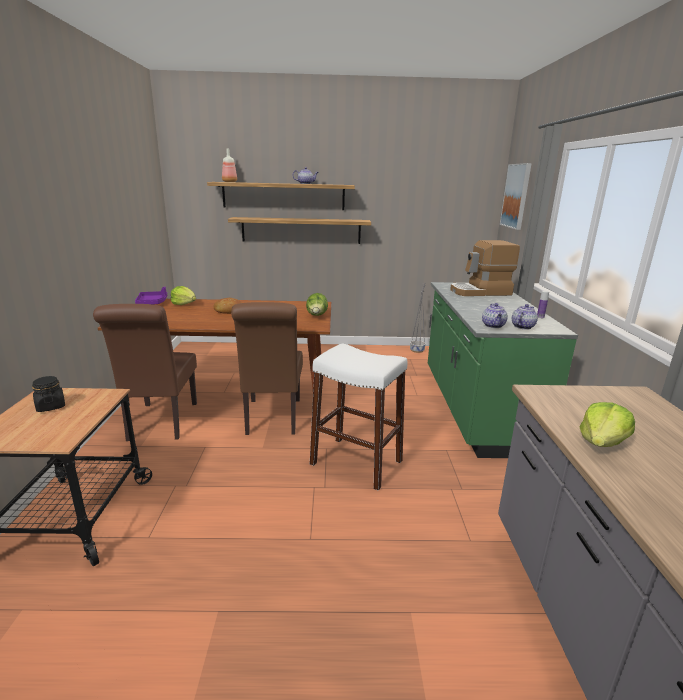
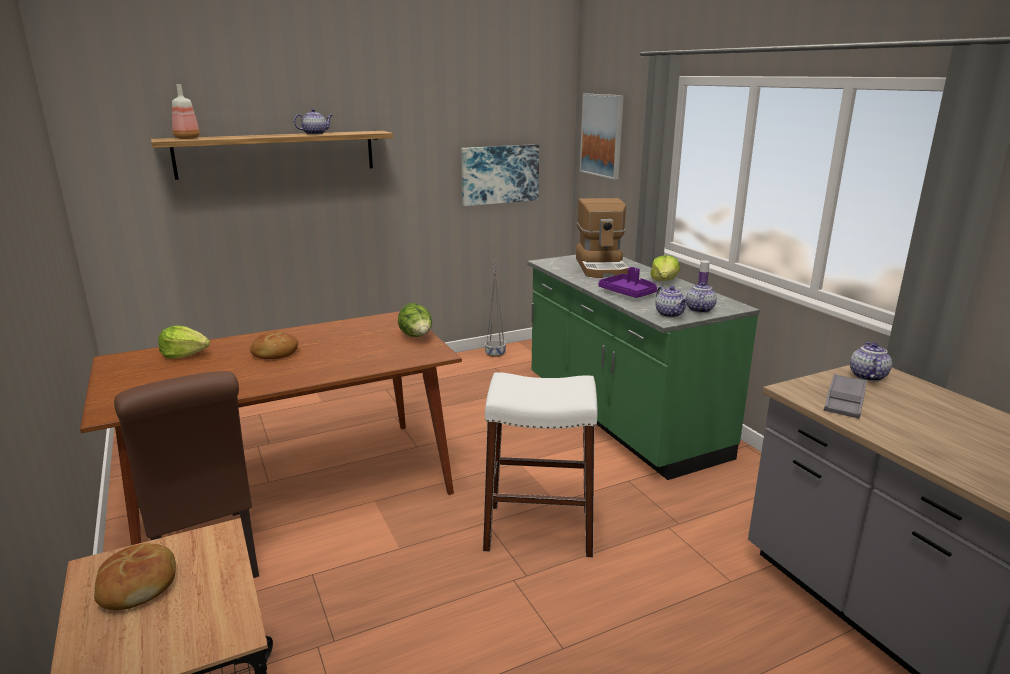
camera: 25 degrees left, 0 degrees up
black jar [32,376,65,412] -> bread [94,543,176,610]
purple tray [135,287,167,305] -> purple tray moved to [598,267,657,298]
shelf [228,217,371,244] -> none
brown chair [231,302,303,435] -> none
coffee machine [450,240,520,296] -> coffee machine turned 60 degrees counterclockwise [576,198,629,278]
lettuce [580,402,635,447] -> lettuce moved to [650,255,680,281]
none -> picture [461,144,539,206]
none -> grey tray [823,373,867,419]
none -> teapot [850,341,892,381]

